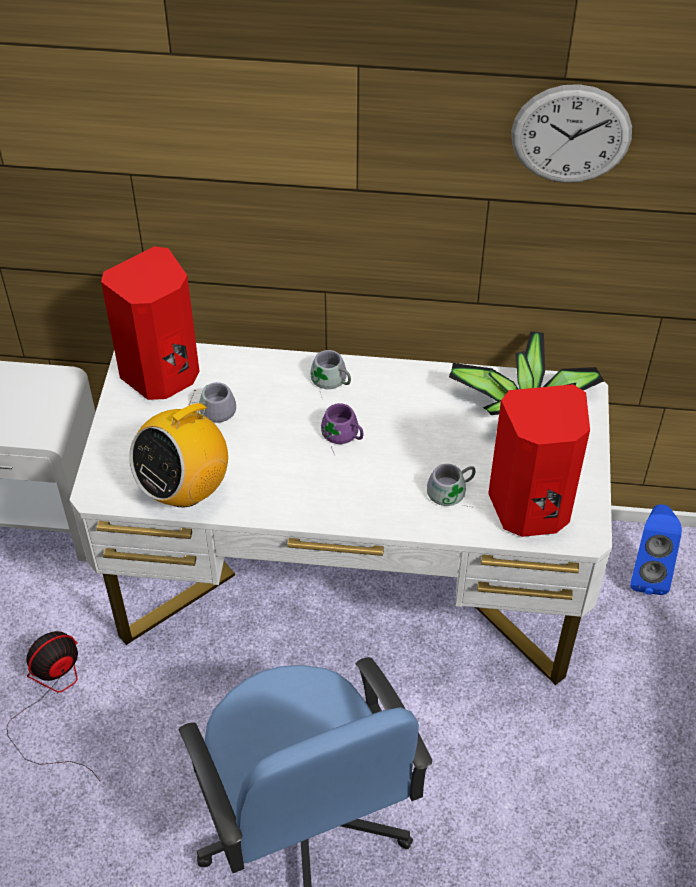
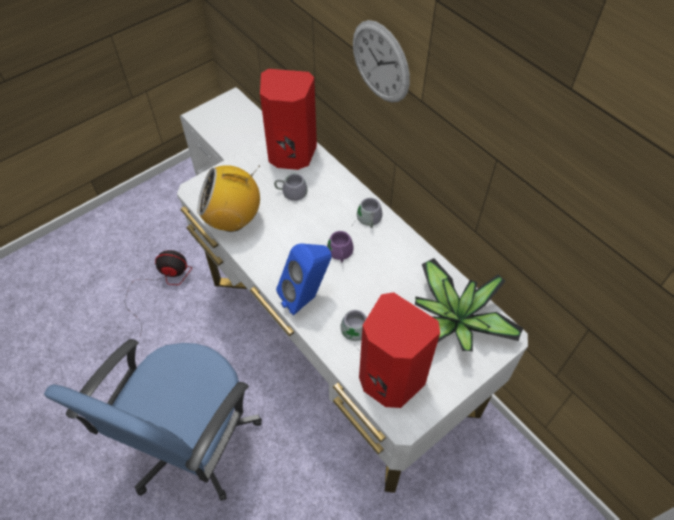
camera: 45 degrees right, 5 degrees up
wall clock [511,84,632,183] -> wall clock moved to [353,20,410,102]
blue speaker [630,504,682,595] -> blue speaker moved to [276,243,332,316]

